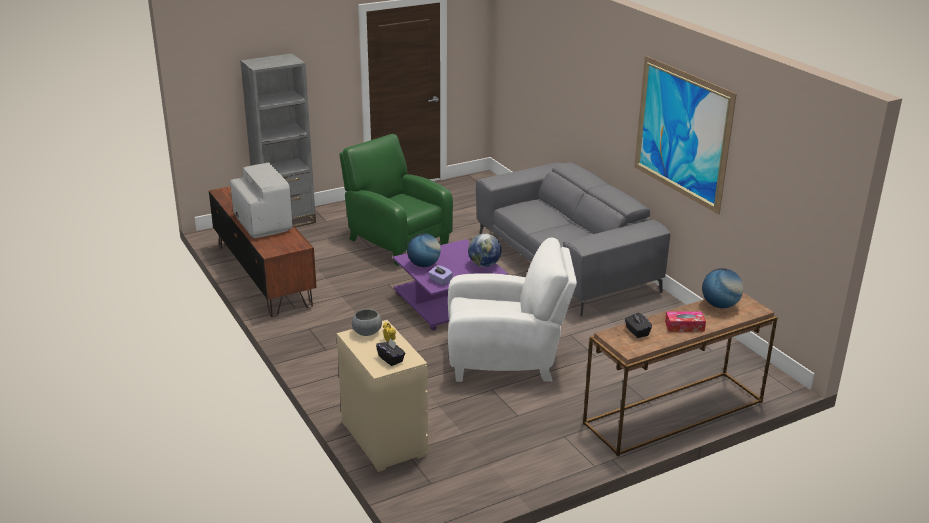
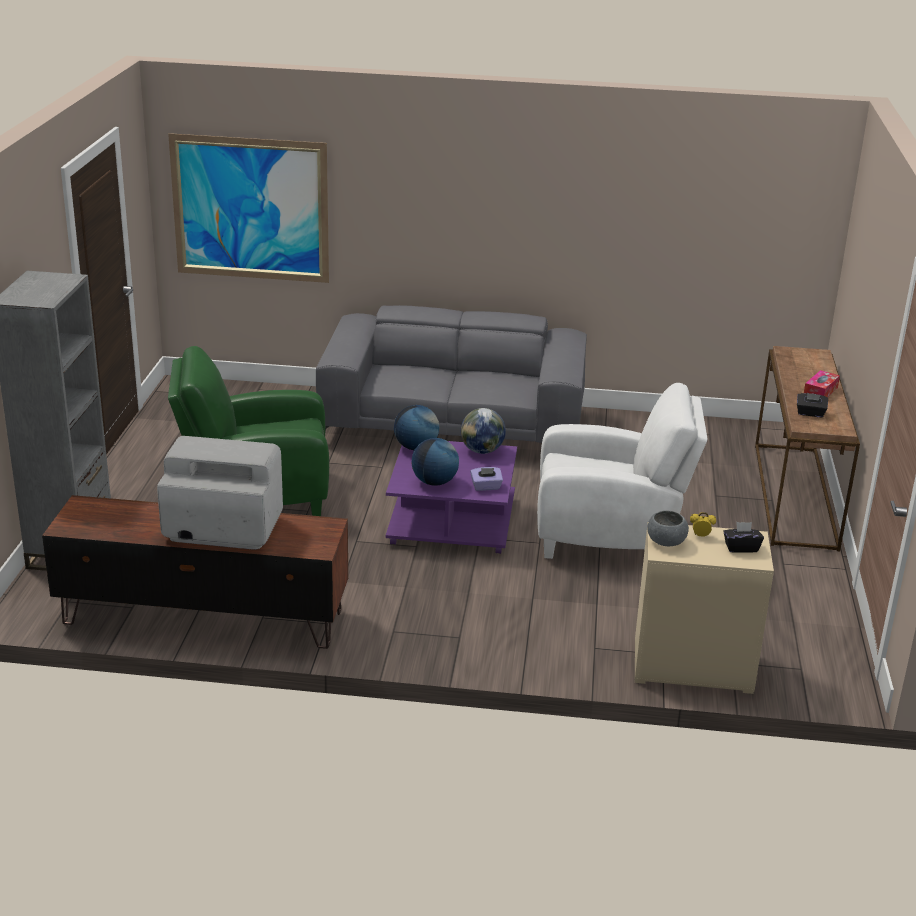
camera: 55 degrees left, 0 degrees up
white armchair [448,238,577,382] -> white armchair turned 60 degrees clockwise [537,383,708,559]
picture [634,56,737,215] -> picture moved to [168,133,329,283]
globe [702,268,743,308] -> globe moved to [394,405,439,450]

